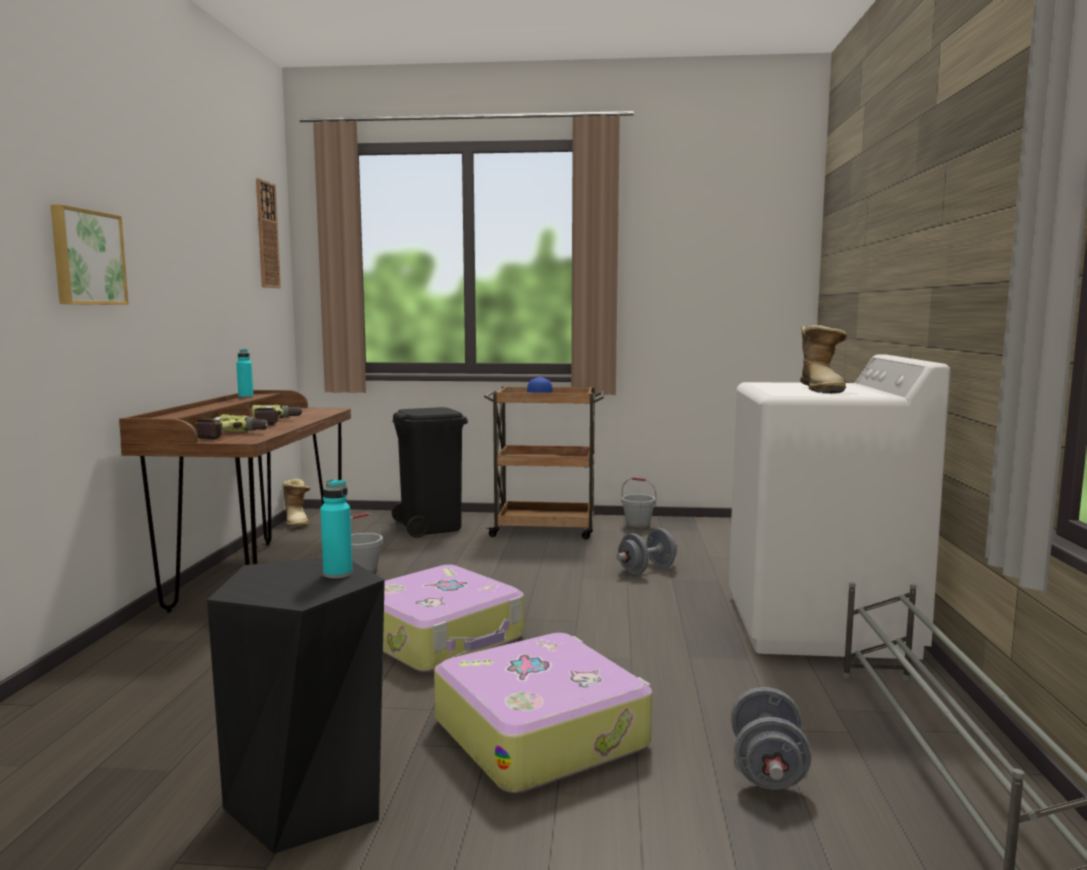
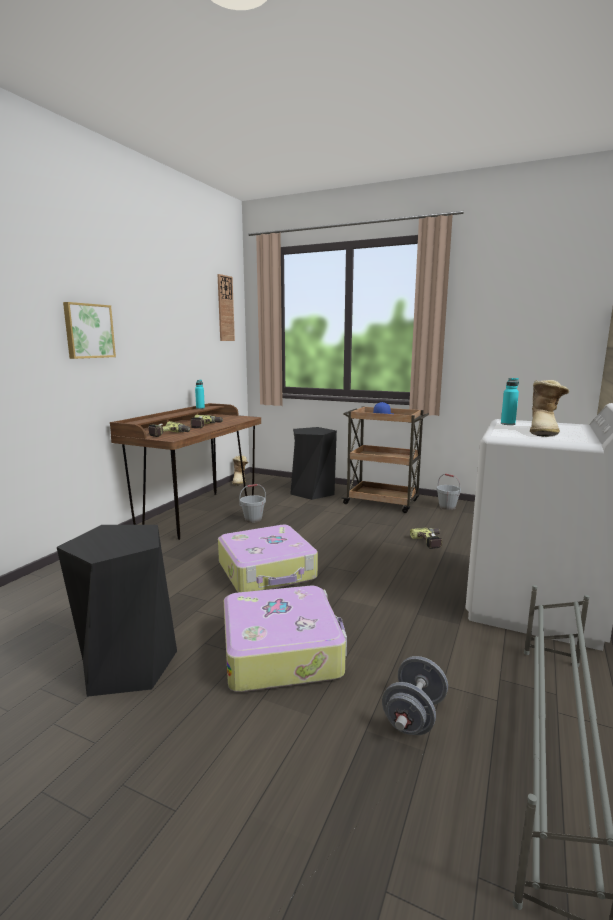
camera: 20 degrees right, 5 degrees up
turquoise bottle [320,479,353,579] -> turquoise bottle moved to [501,378,519,425]
black trash can [391,407,468,538] -> black stool [290,427,337,500]
grey dumbbell [616,528,677,574] -> power drill [410,528,442,549]

